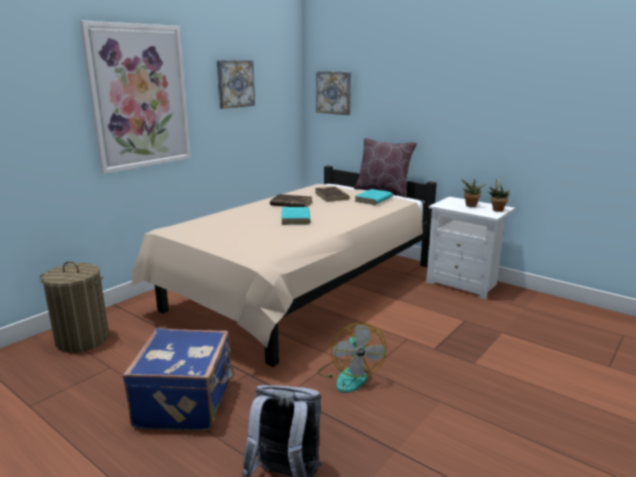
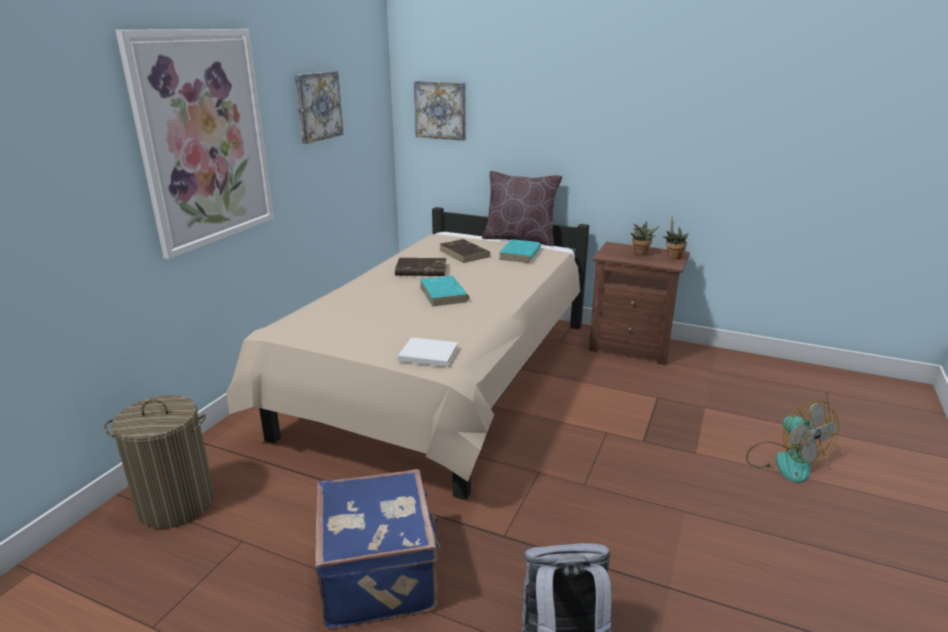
camera: 15 degrees left, 5 degrees up
fan [318,323,387,393] -> fan moved to [746,400,839,483]
white nightstand [426,197,515,299] -> brown nightstand [589,242,690,365]
none -> white book [398,337,458,367]

